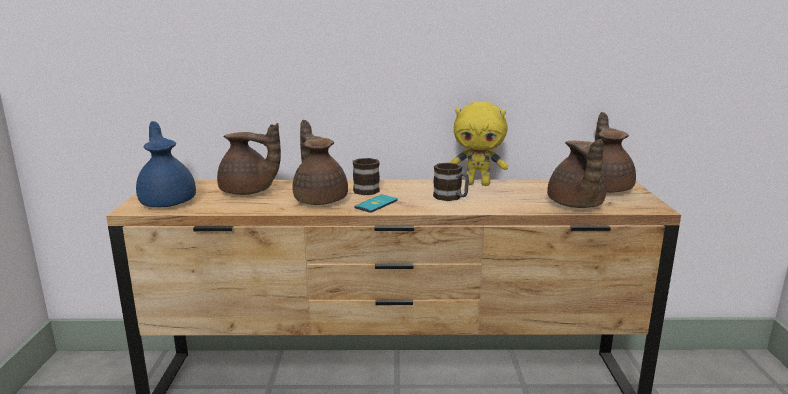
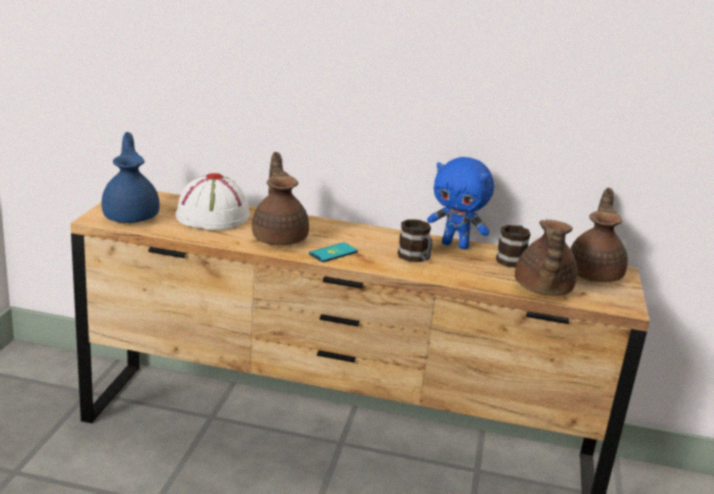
camera: 10 degrees right, 5 degrees up
brown teapot [217,123,281,195] -> white hat [175,173,250,230]
mug [353,158,380,195] -> mug moved to [496,225,531,267]
yellow plush toy [450,101,508,186] -> blue plush toy [427,157,494,250]

